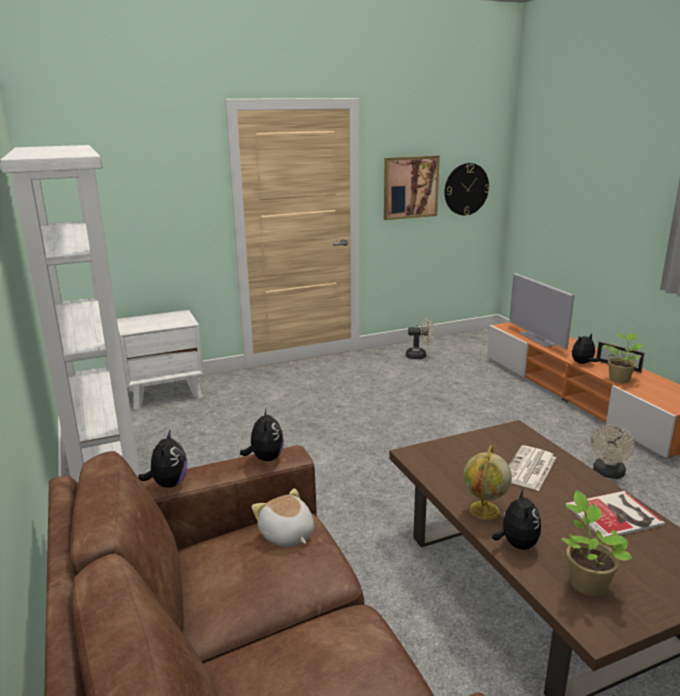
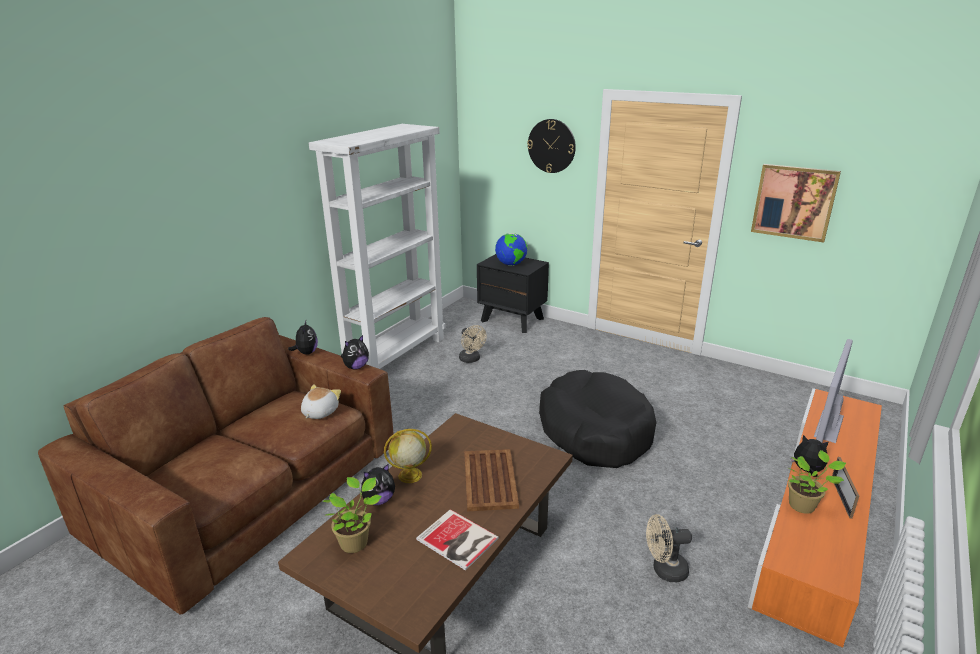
camera: 55 degrees right, 5 degrees up
white nightstand [117,310,204,409] -> black nightstand [477,254,549,333]
plush toy [138,429,187,488] -> plush toy turned 60 degrees counterclockwise [288,321,318,355]
beige fan [406,318,434,359] -> beige fan moved to [459,325,487,363]
wall clock [445,163,490,216] -> wall clock moved to [527,119,576,173]
newspaper [509,445,556,491] -> brown tray [464,449,519,511]
none -> globe [495,233,527,266]
none -> black dog bed [539,370,656,468]

